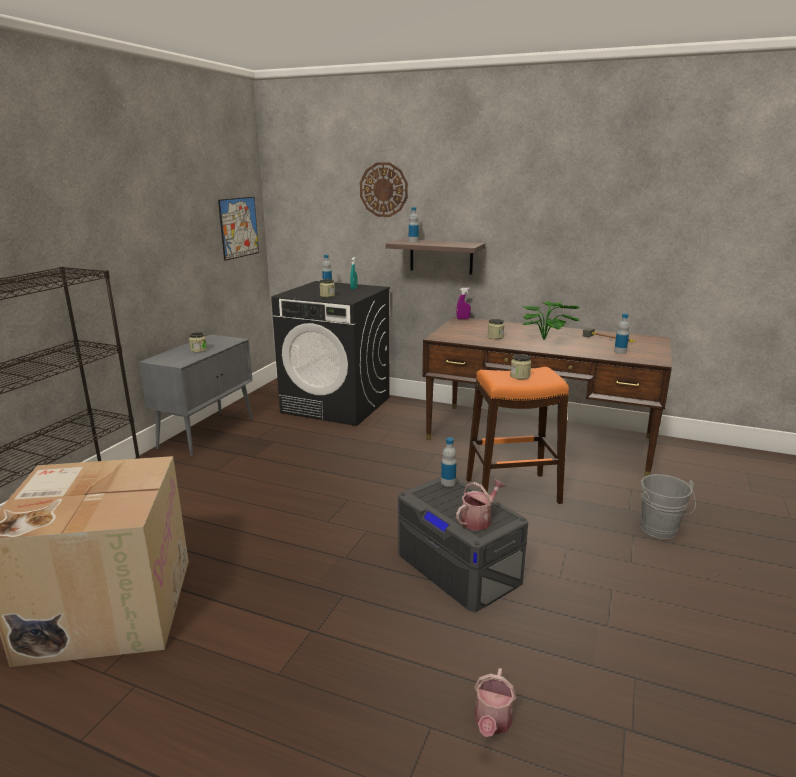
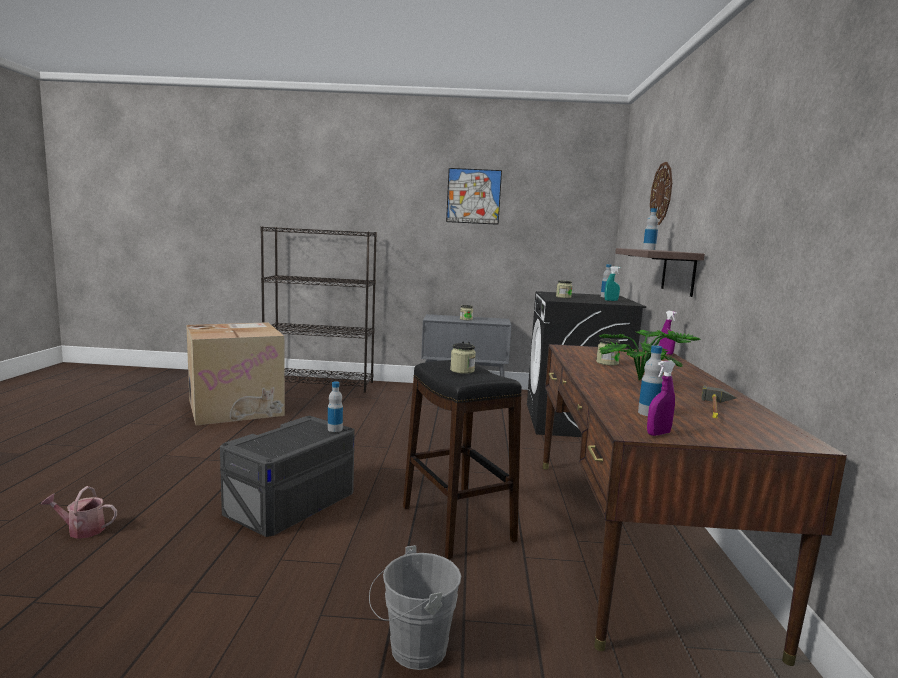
camera: 70 degrees right, 10 degrees down
picture [218,197,259,261] -> picture moved to [446,168,502,225]
watering can [456,479,505,531] -> none
orange stool [466,367,569,504] -> black stool [403,360,522,559]
none -> purple spray bottle [647,360,676,436]

